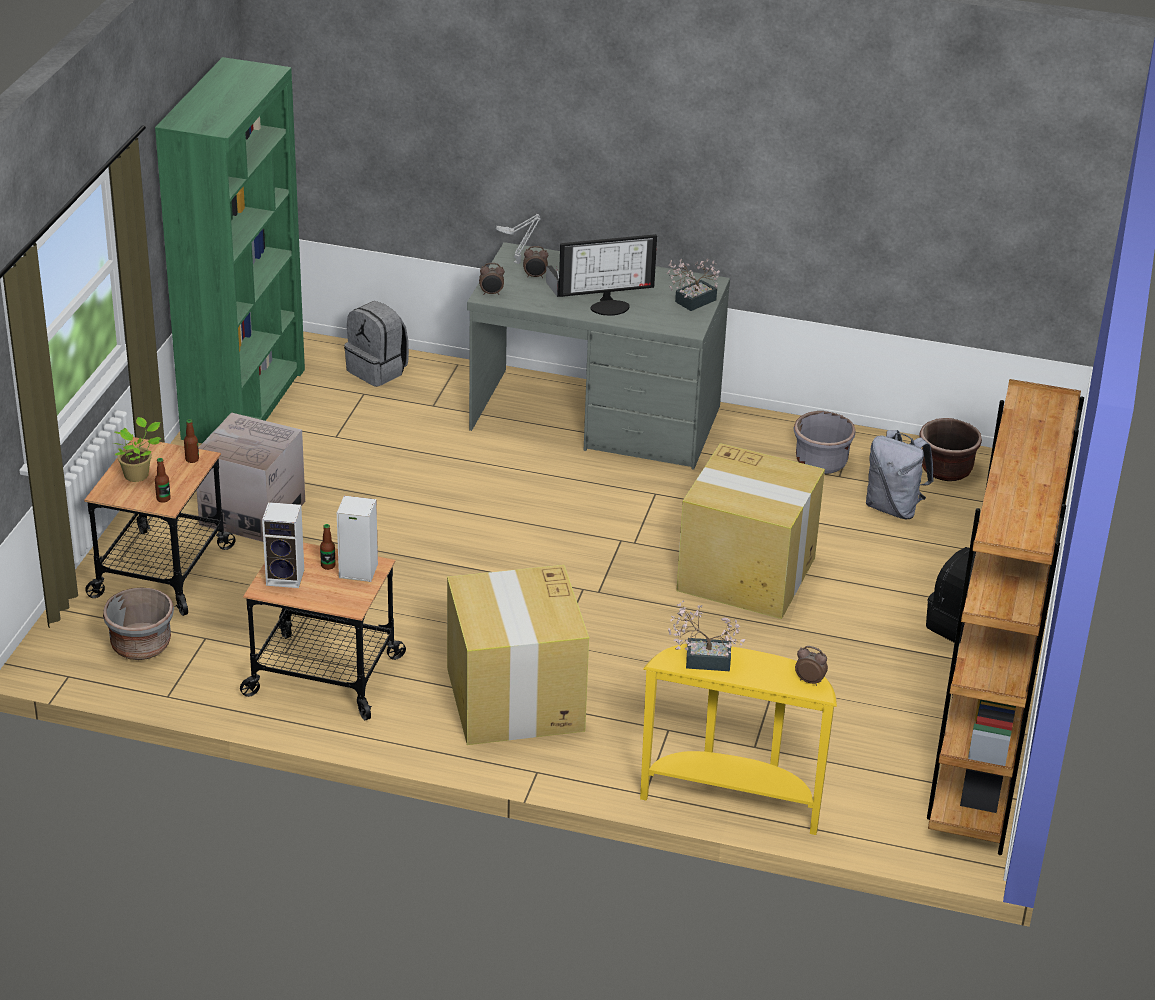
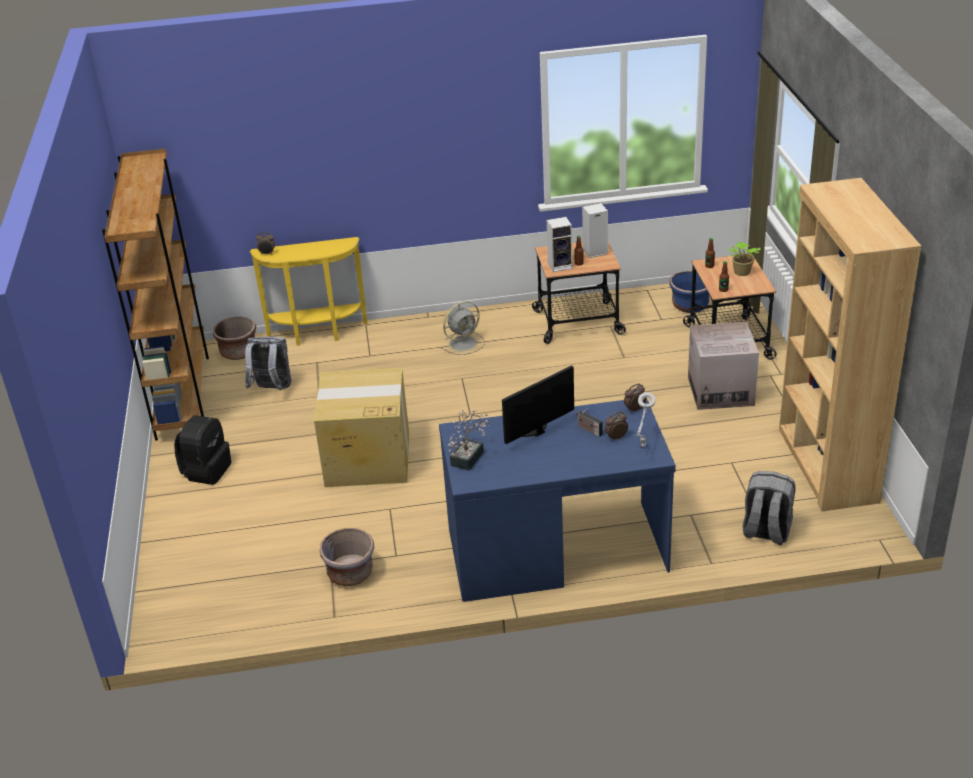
camera: 160 degrees right, 0 degrees up
grey planter [103,587,174,660] -> blue planter [669,271,709,313]
green bookcase [155,57,305,443] -> brown bookcase [779,178,921,512]
cardboard box [447,565,589,745] -> grey fan [441,301,485,355]
grey desk [467,242,730,470] -> blue desk [439,398,676,602]
potted plant [668,600,746,671] -> none
grey backpack [866,430,934,519] -> grey backpack moved to [245,337,291,390]
brown planter [919,418,982,481] -> brown planter moved to [213,317,256,360]

